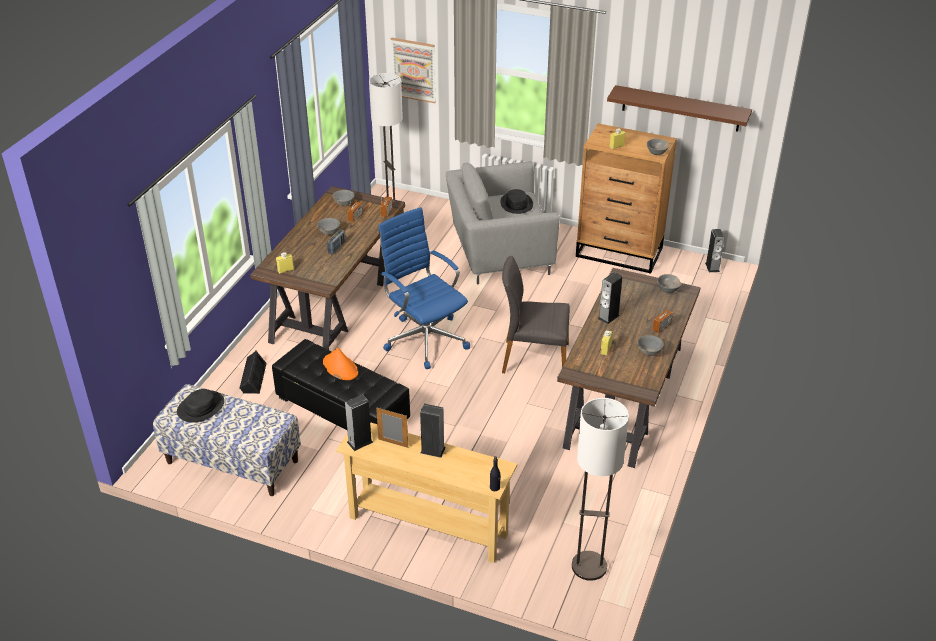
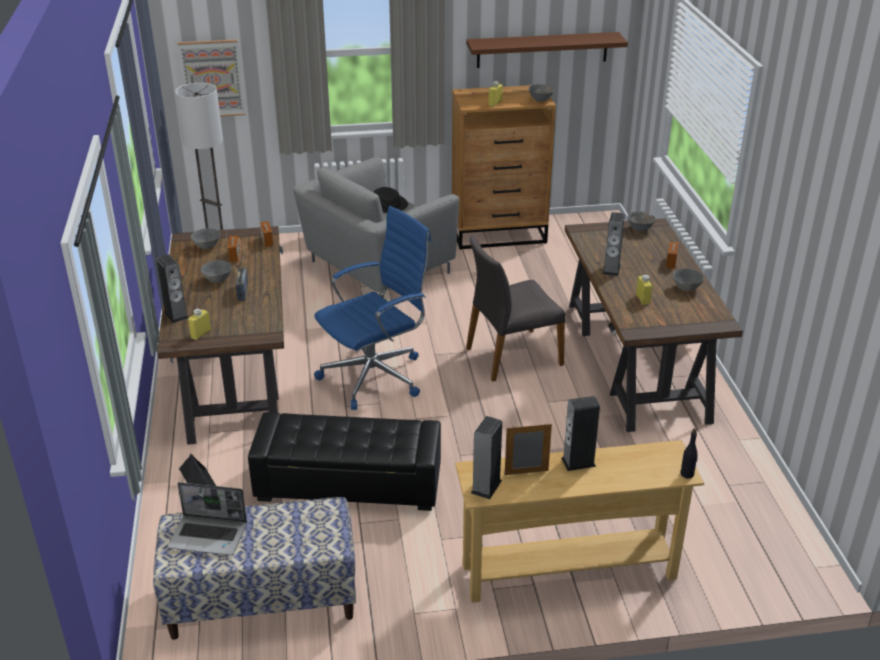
camera: 30 degrees left, 5 degrees down
black hat [177,389,224,423] -> laptop [168,482,247,555]
orange hat [323,348,358,380] -> none
blue office chair [378,207,470,369] -> blue office chair turned 120 degrees clockwise [314,206,431,410]
floor lamp [572,398,629,581] -> none
speaker [705,229,725,272] -> speaker moved to [156,255,188,323]

